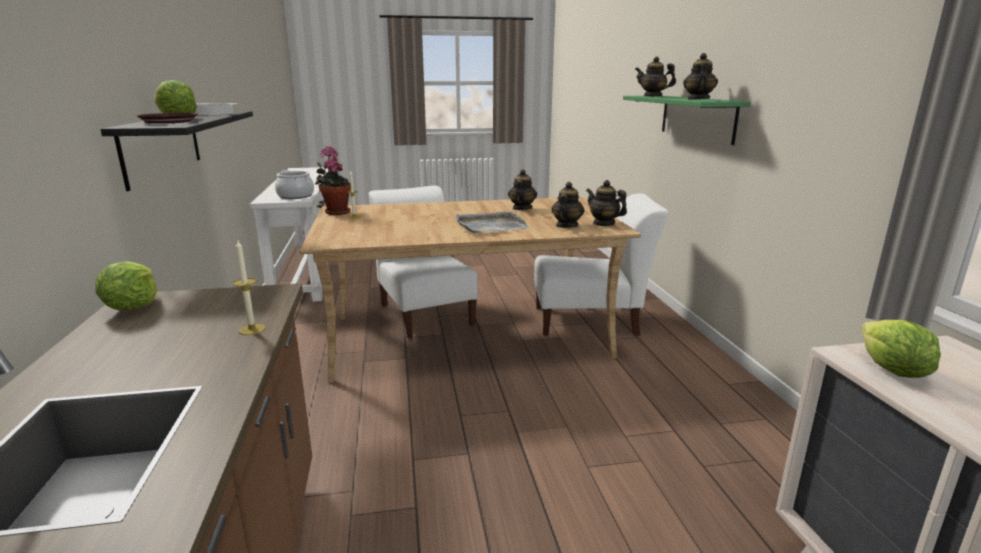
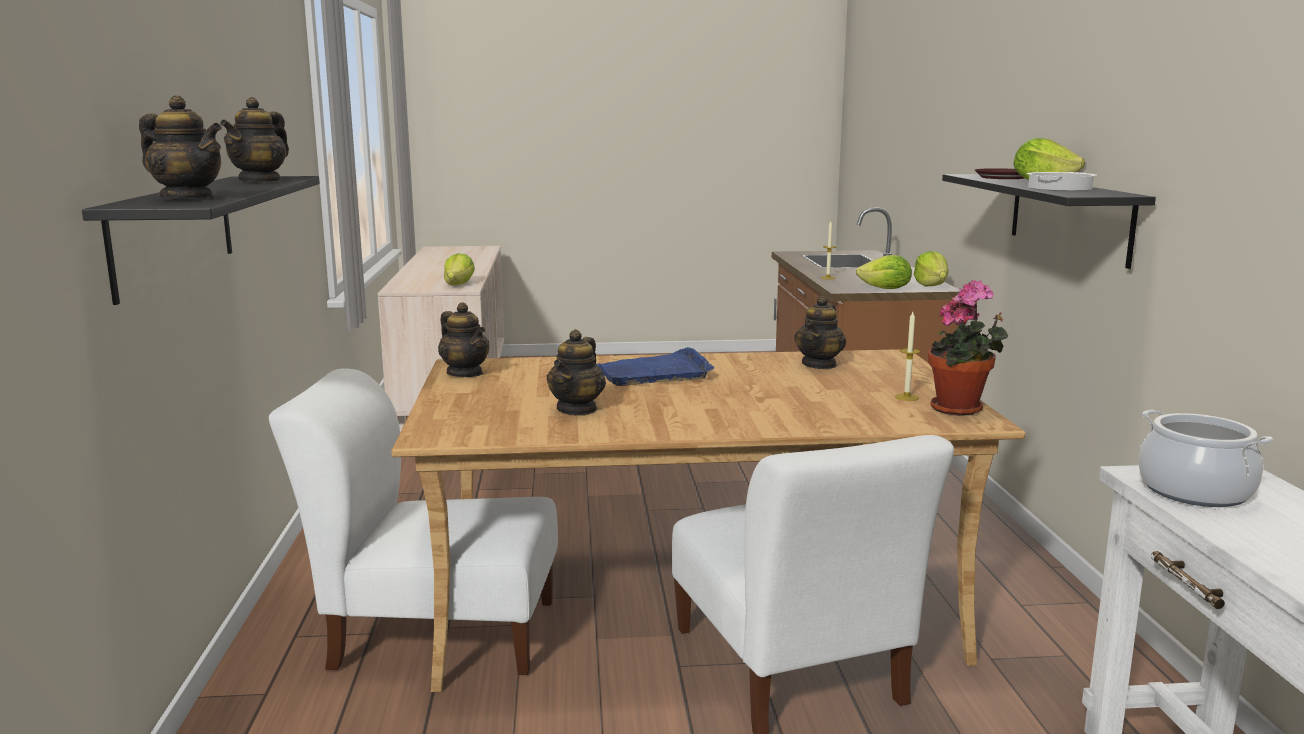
camera: 175 degrees left, 5 degrees down
grey tray [455,212,530,233] -> blue tray [596,347,714,386]
teapot [552,182,585,228] -> teapot moved to [794,296,846,369]
green shelf [623,96,750,145] -> black shelf [82,176,320,305]
none -> lettuce [856,255,912,289]

